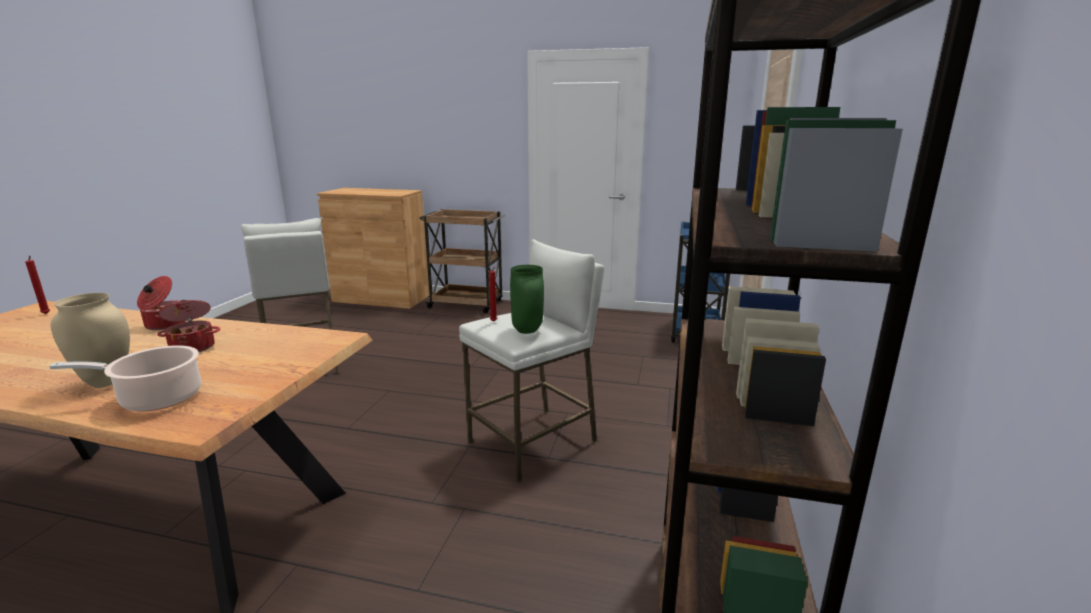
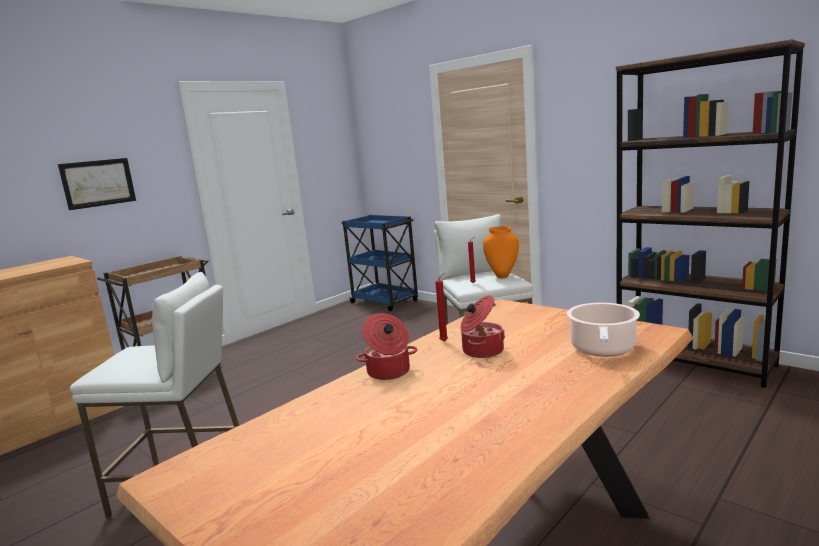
camera: 60 degrees left, 5 degrees down
red candle [25,256,50,314] -> red candle moved to [435,273,448,341]
beige vase [51,293,130,388] -> none
green vase [510,265,544,334] -> orange vase [483,226,519,278]
none -> picture [58,158,136,210]

